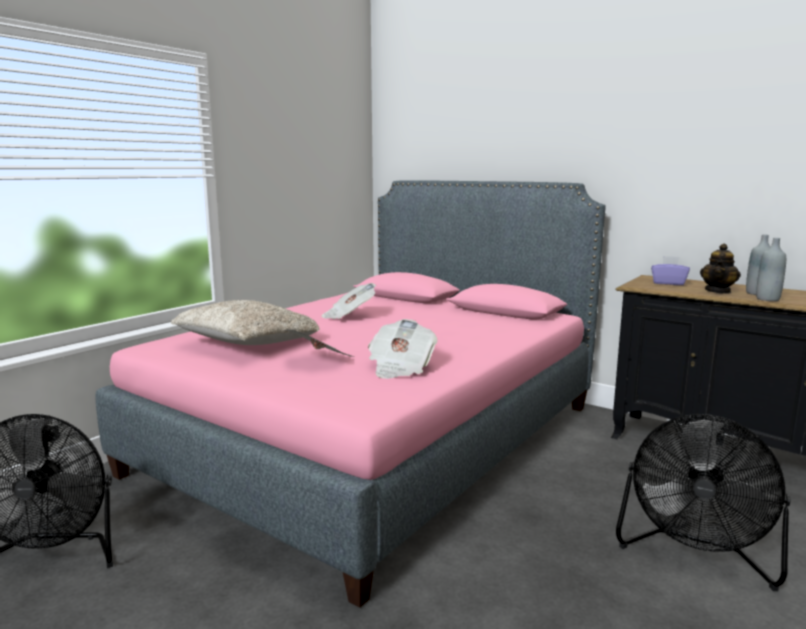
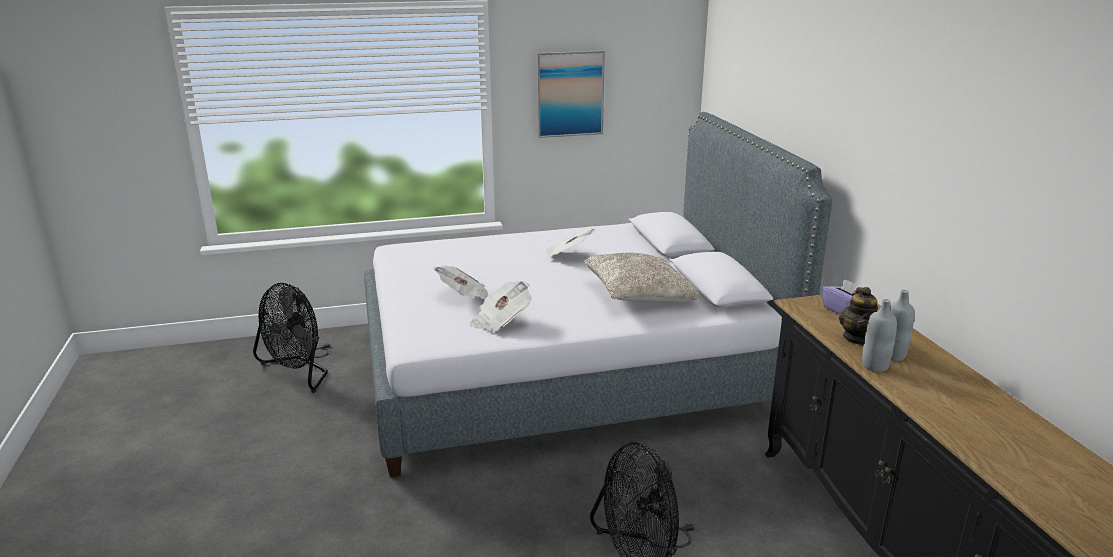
camera: 40 degrees right, 10 degrees up
pink bed [96,180,605,608] -> grey bed [364,112,832,477]
beige pillow [171,300,320,345] -> beige pillow moved to [584,252,699,302]
teapot [700,243,741,294] -> teapot turned 60 degrees counterclockwise [839,287,878,345]
none -> picture [537,50,605,138]

